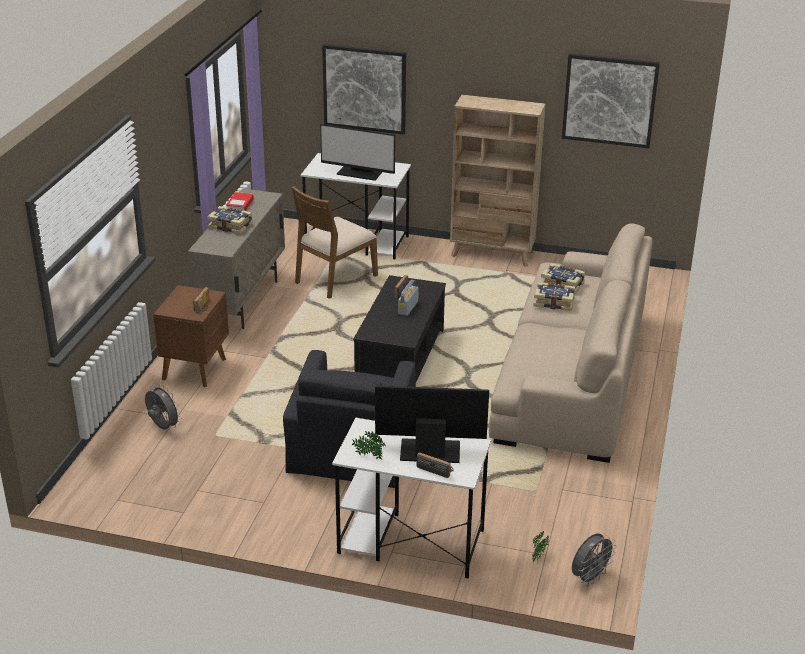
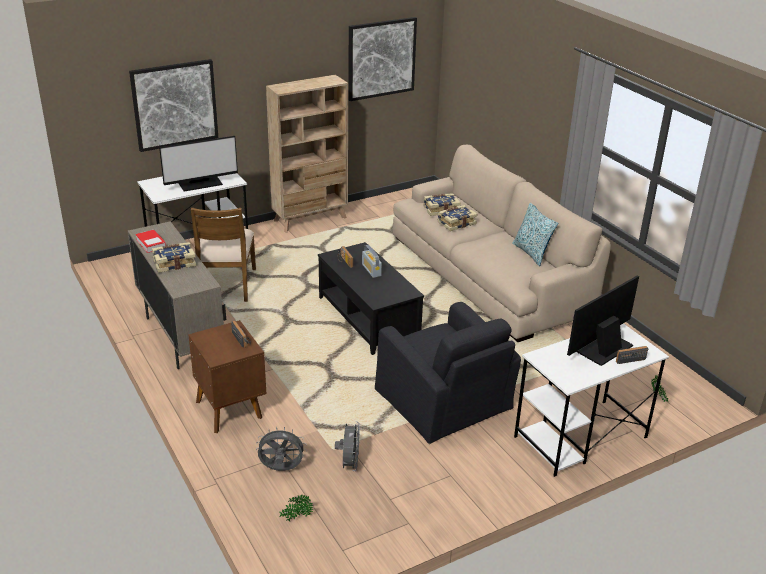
camera: 45 degrees left, 0 degrees up
potted plant [352,431,385,459] -> potted plant moved to [279,495,313,522]
grey fan [572,533,617,586] -> grey fan moved to [335,421,360,471]
none -> pillow [512,203,558,266]

